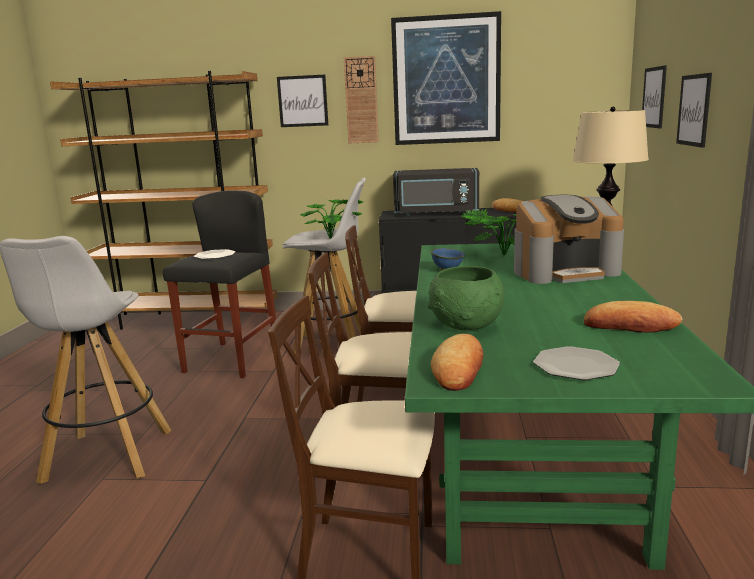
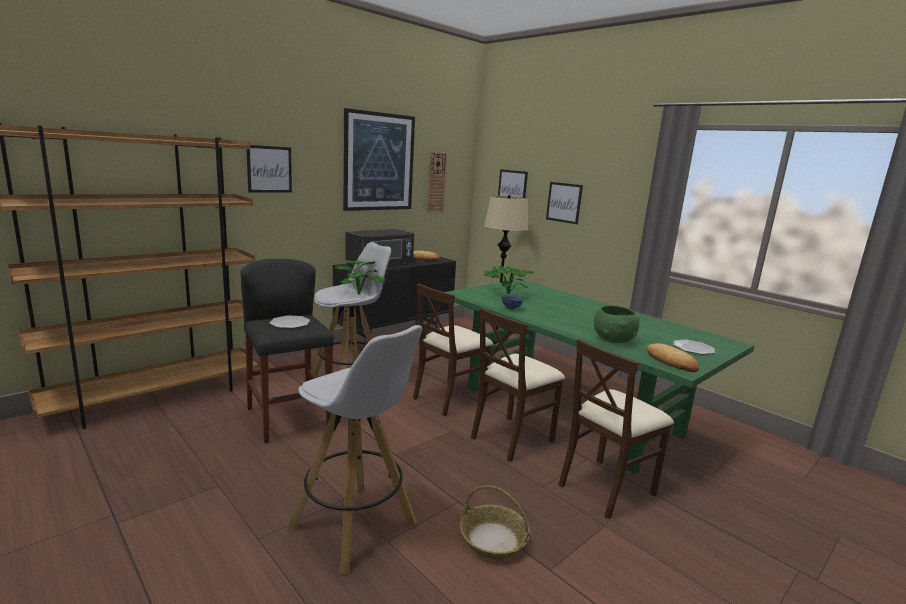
camera: 50 degrees left, 0 degrees up
wall clock [344,56,379,144] -> wall clock moved to [426,152,447,213]
coffee machine [514,195,624,284] -> none
bread [584,301,682,333] -> none
none -> basket [460,485,530,559]

